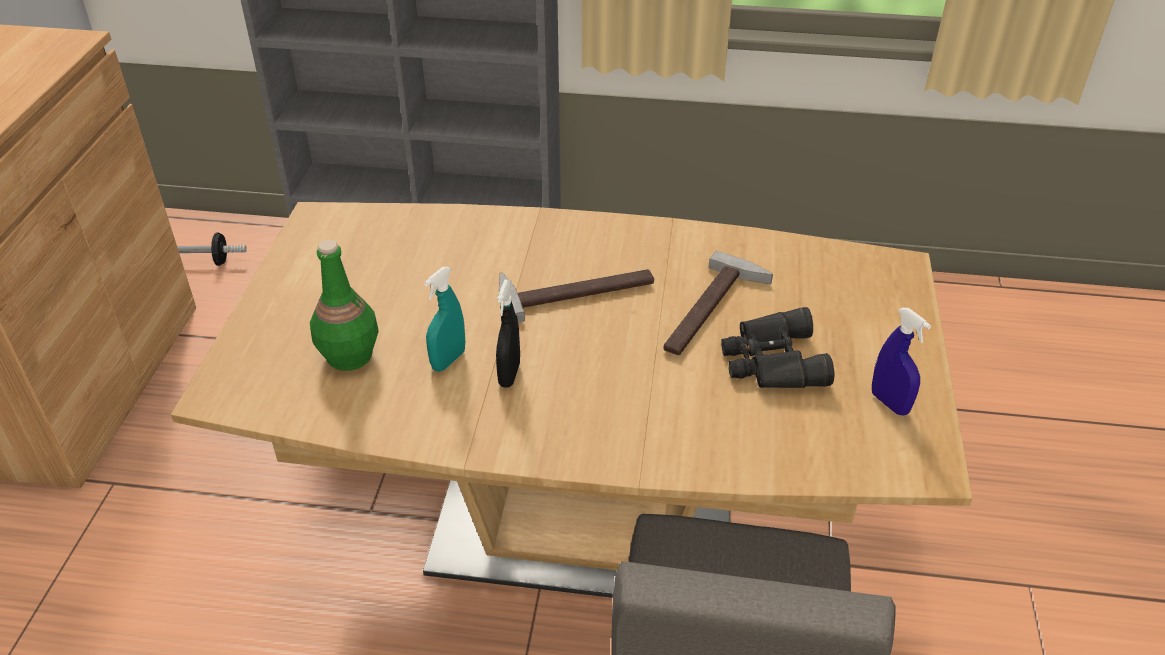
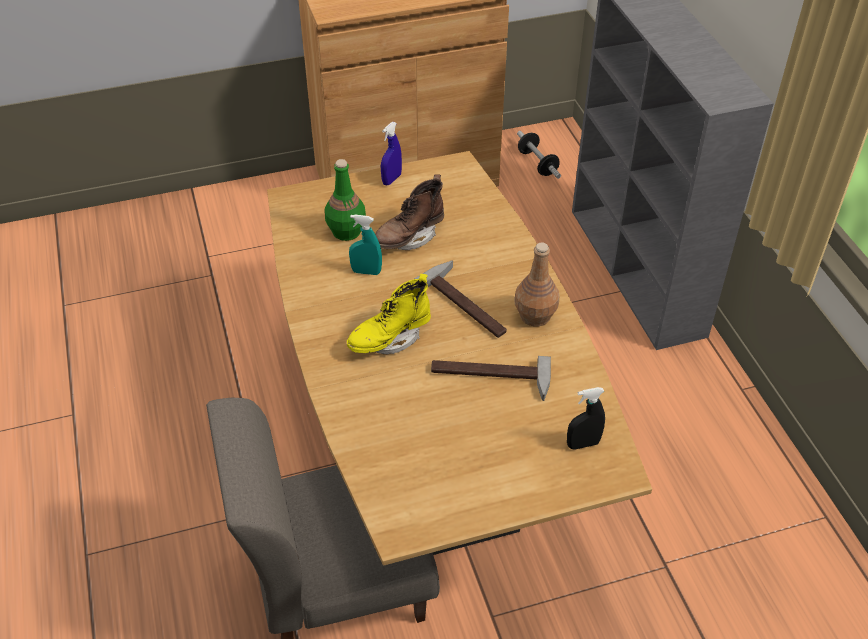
camera: 65 degrees right, 5 degrees up
black spray bottle [496,279,520,388] -> black spray bottle moved to [567,387,605,450]
black binoculars [721,307,834,388] -> none
blue spray bottle [872,308,931,415] -> blue spray bottle moved to [381,122,402,185]
none -> yellow boot [347,274,431,354]
none -> brown boot [375,174,444,250]
none -> brown bottle [514,242,559,326]

